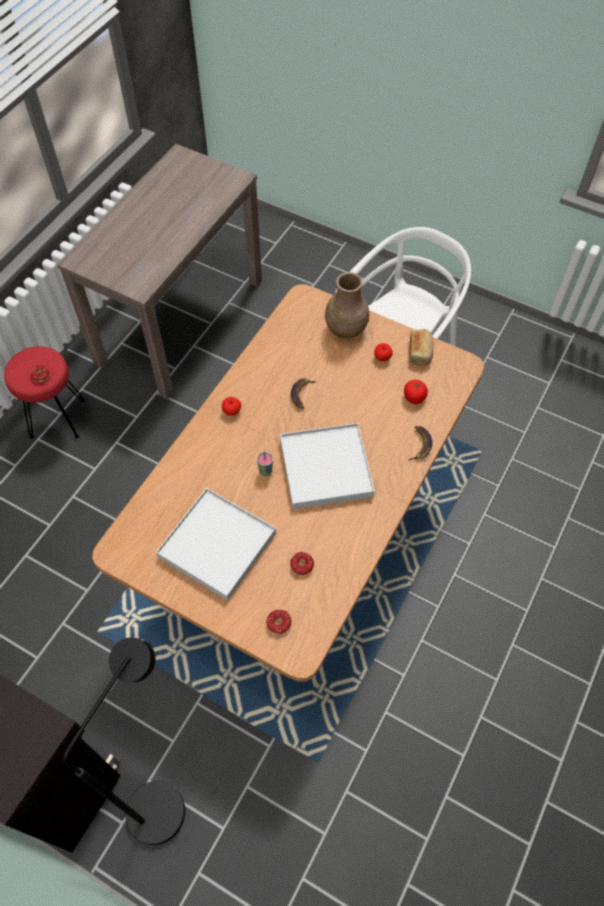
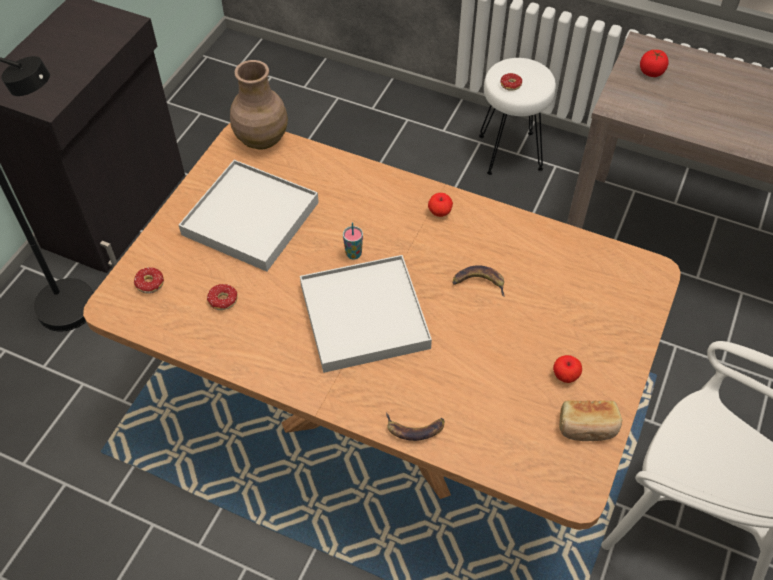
camera: 85 degrees right, 5 degrees down
red stool [4,346,85,439] -> white stool [479,58,556,175]
brown vase [325,272,369,338] -> brown vase moved to [230,60,288,150]
tomato [404,380,428,404] -> tomato moved to [640,50,669,77]

